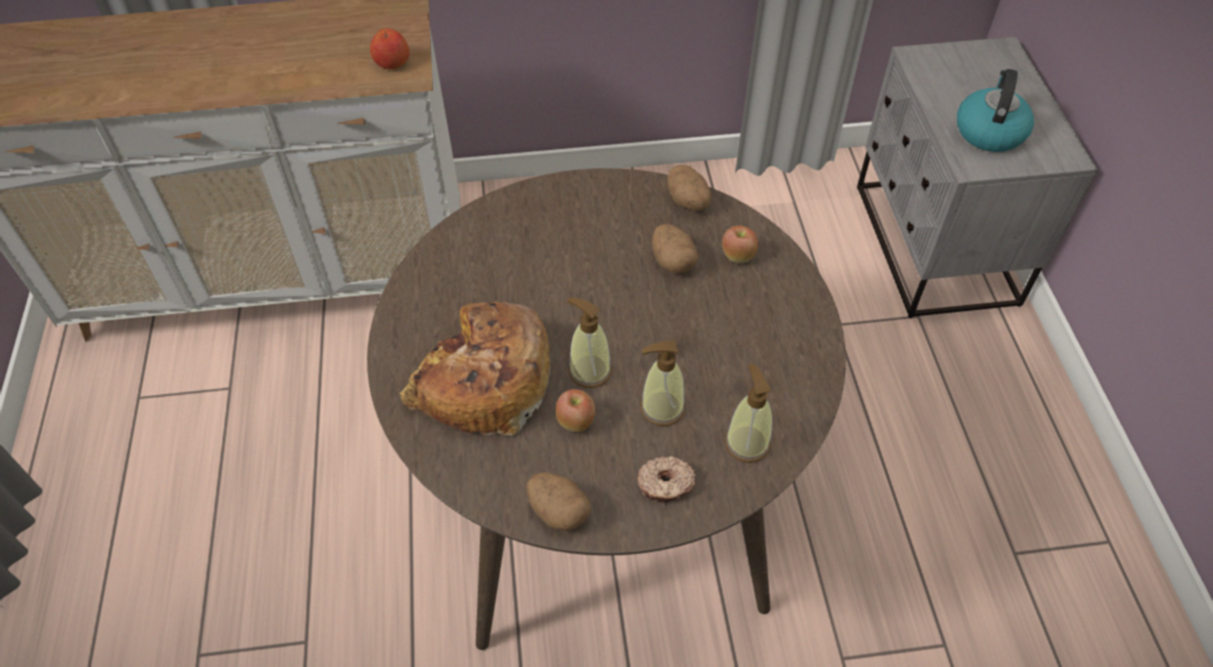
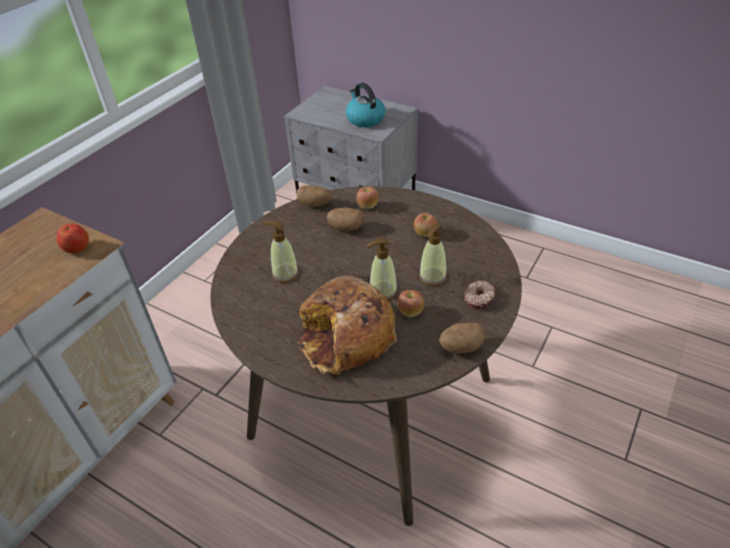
camera: 50 degrees left, 10 degrees down
soap dispenser [725,364,772,462] -> soap dispenser moved to [263,221,299,283]
none -> apple [414,213,437,237]

